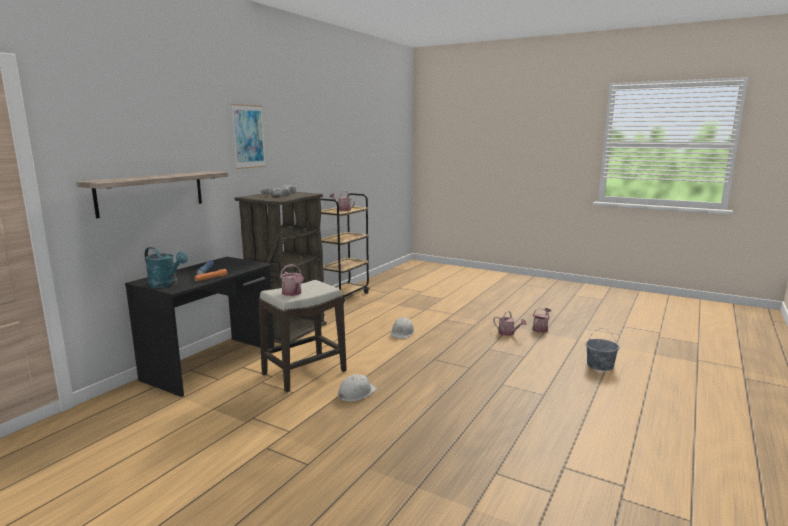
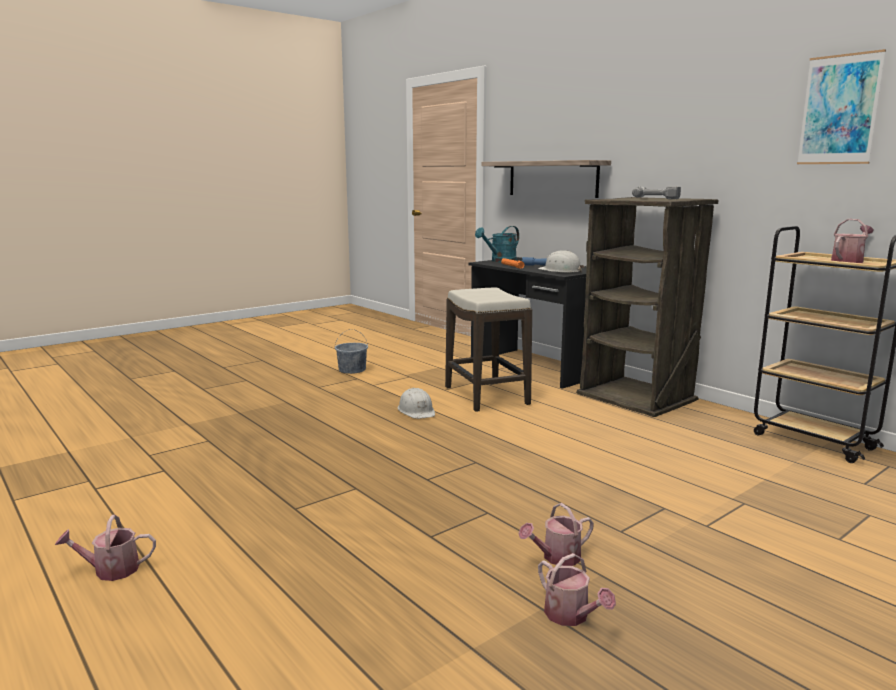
camera: 110 degrees right, 0 degrees up
picture [231,104,266,169] -> picture moved to [797,49,886,164]
watering can [280,264,304,296] -> watering can moved to [55,515,156,581]
white hard hat [391,317,415,339] -> white hard hat moved to [538,250,585,273]
grey bucket [586,328,620,371] -> grey bucket moved to [335,329,368,374]

